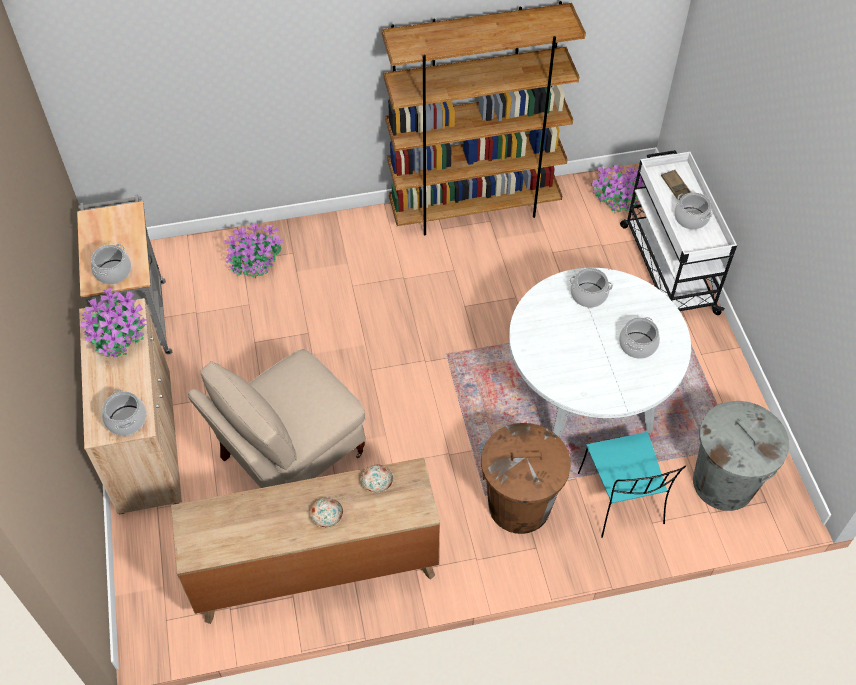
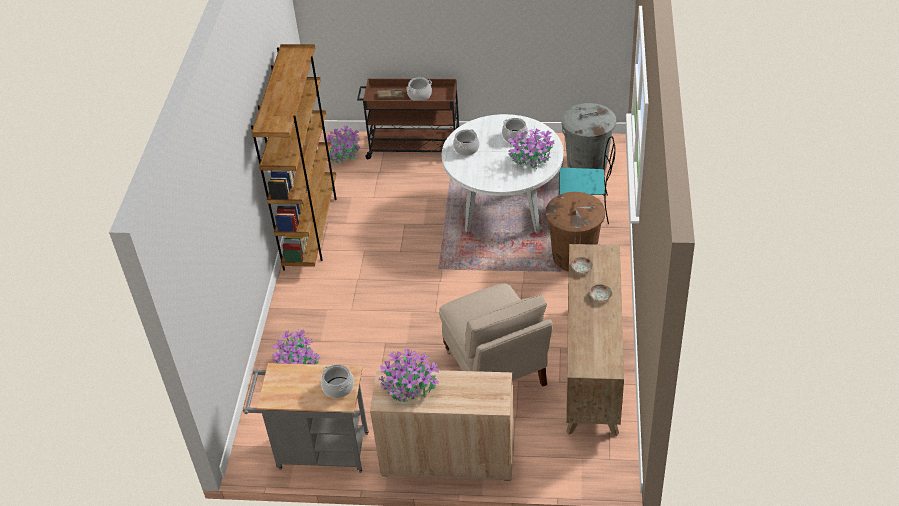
camera: 70 degrees left, 10 degrees down
cooking pot [102,390,147,436] -> none
white cart [620,150,737,315] -> brown cart [357,78,459,159]
none -> potted plant [508,129,555,169]

